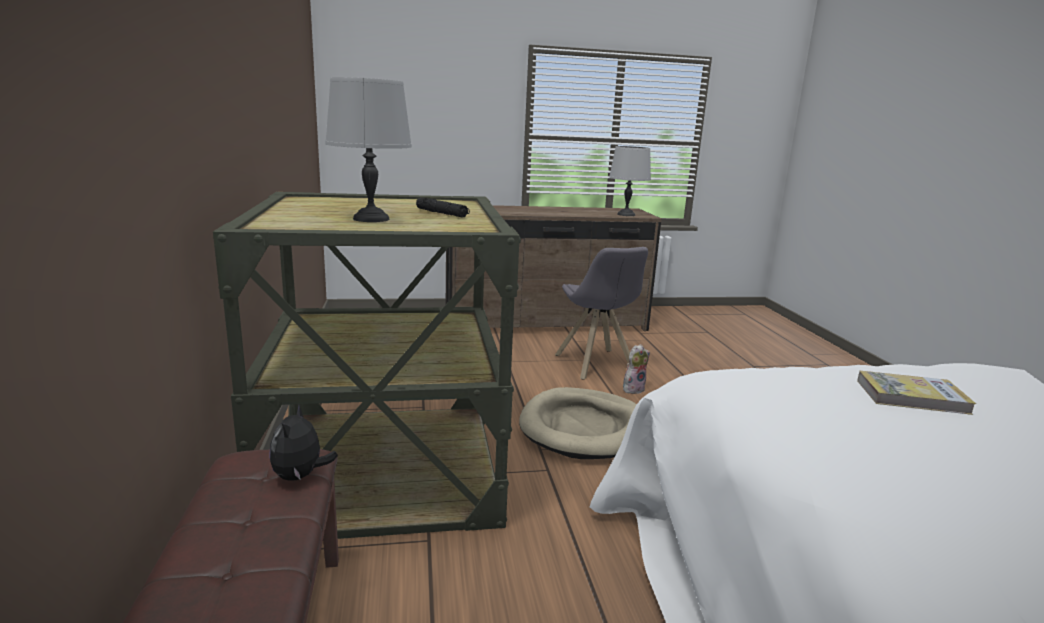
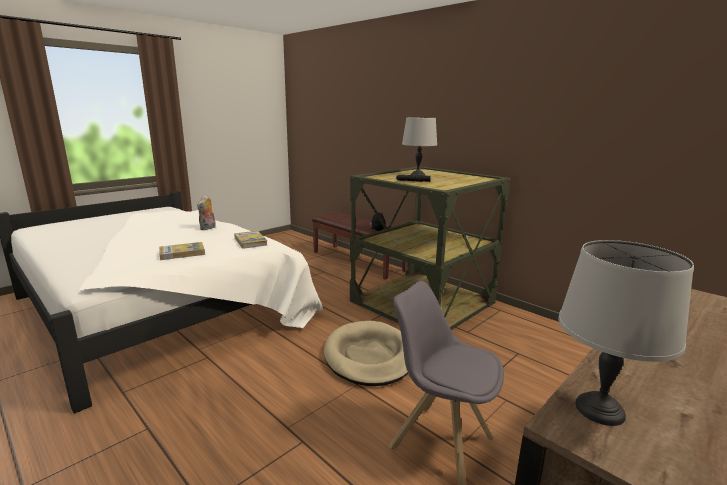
camera: 145 degrees right, 0 degrees up
plush toy [623,344,650,394] -> plush toy moved to [197,195,216,230]
none -> book [234,231,267,249]

